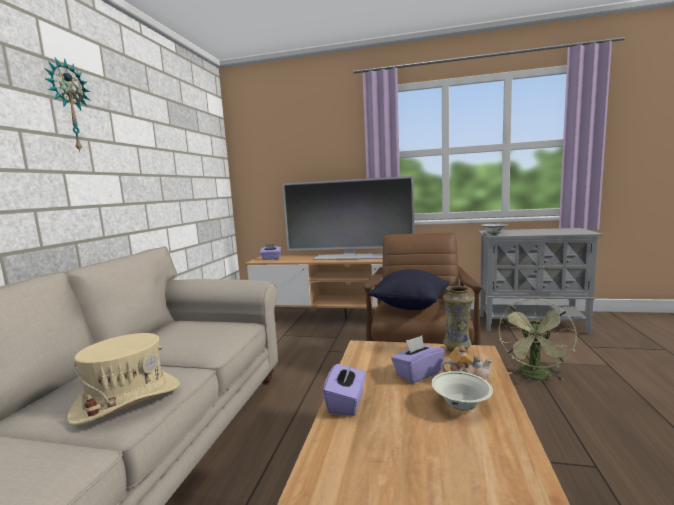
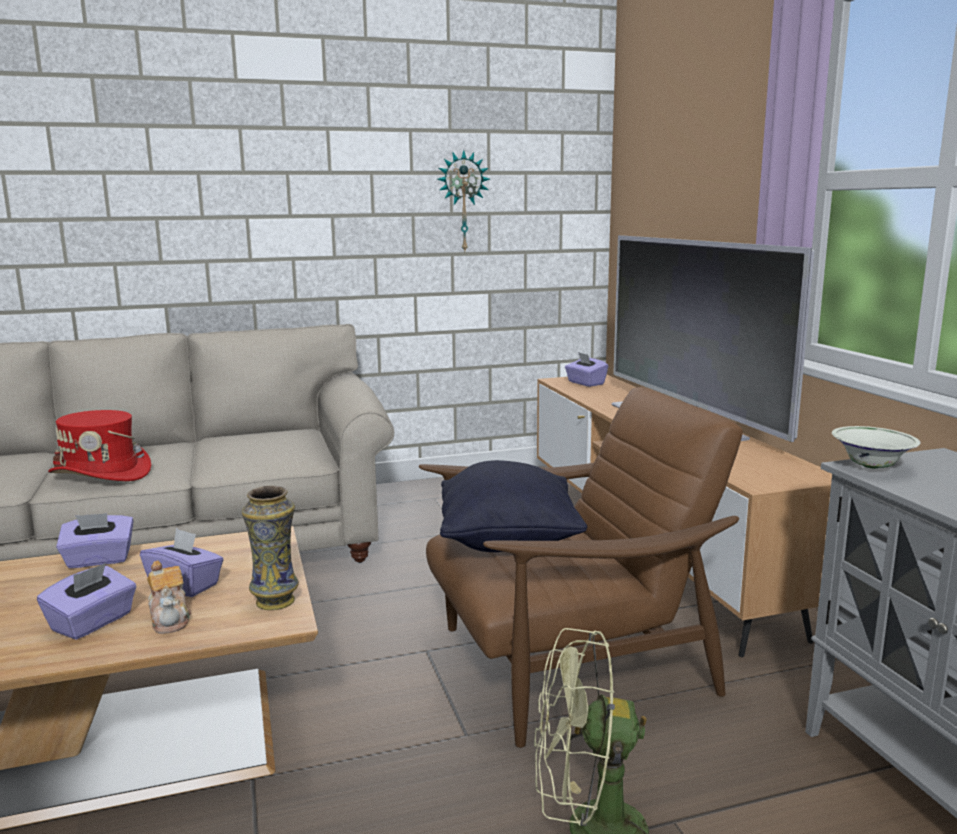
camera: 60 degrees right, 5 degrees up
wall clock [44,58,90,152] -> wall clock moved to [437,150,490,252]
beige hat [67,333,180,426] -> red hat [48,410,151,481]
white bowl [431,371,493,411] -> purple tissue box [37,563,137,640]

